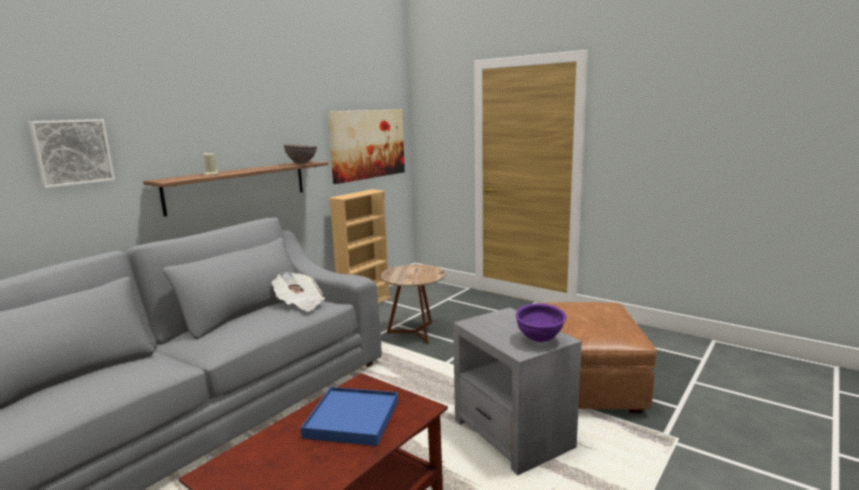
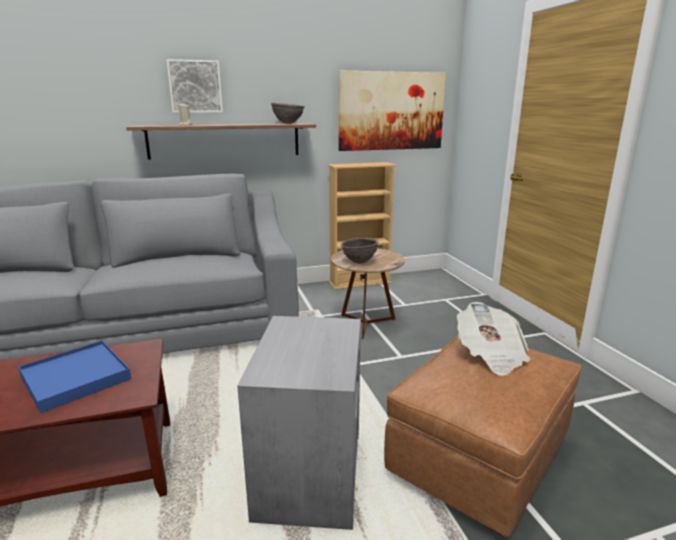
camera: 35 degrees right, 5 degrees up
picture [28,119,115,188] -> picture moved to [167,59,223,113]
newspaper [272,272,325,311] -> newspaper moved to [457,302,531,376]
purple bowl [516,303,566,342] -> none
none -> brown bowl [341,238,379,264]

